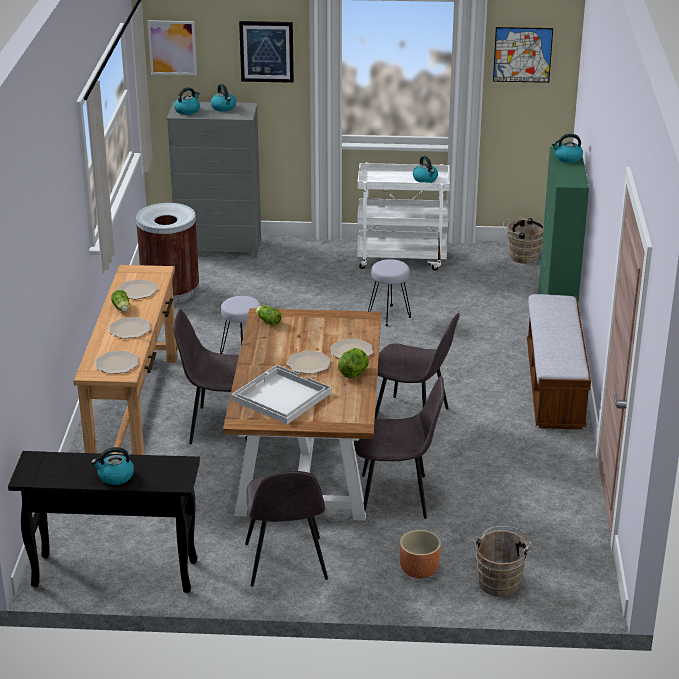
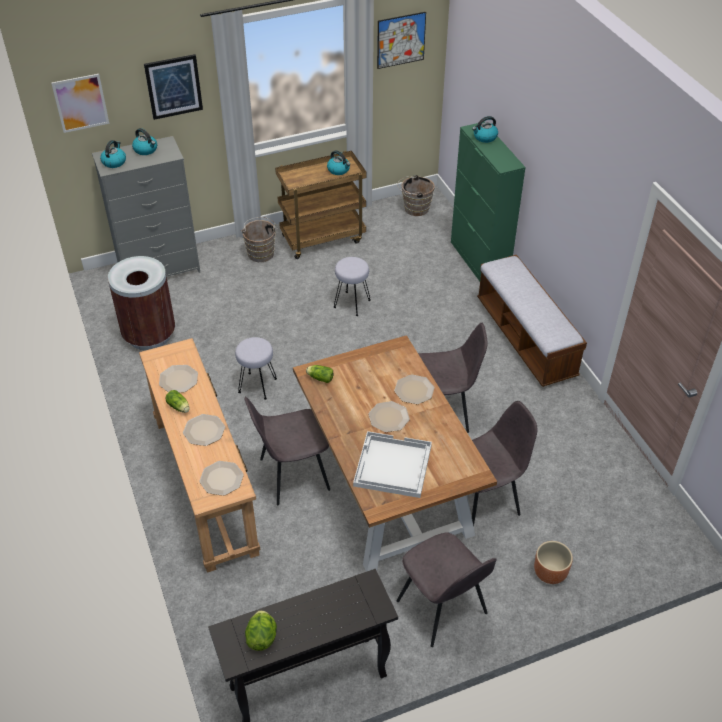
camera: 25 degrees left, 15 degrees up
kettle [91,447,134,485] -> none
lettuce [338,348,369,378] -> lettuce moved to [245,610,277,651]
white cart [357,163,450,271] -> brown cart [275,151,367,259]
brown bucket [475,526,532,597] -> brown bucket moved to [241,217,278,262]

